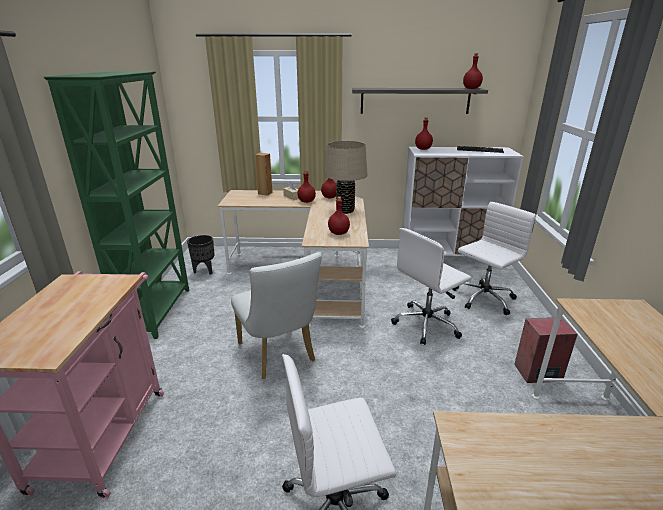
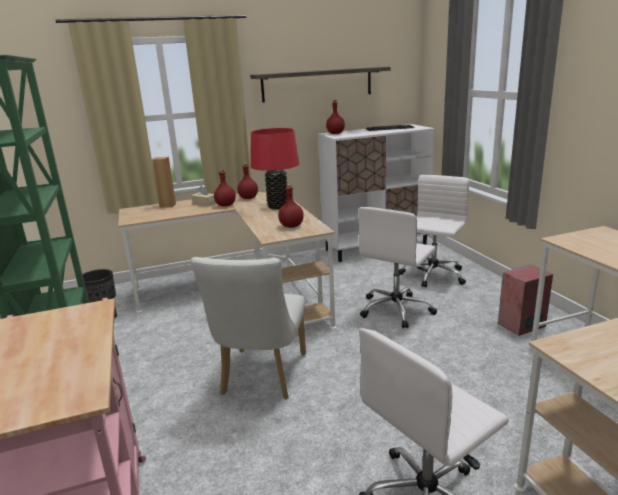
camera: 20 degrees left, 5 degrees down
white chair [231,252,322,379] -> white chair turned 60 degrees clockwise [191,257,306,399]
beige table lamp [324,141,368,214] -> red table lamp [251,128,299,210]
red bottle [463,53,483,89] -> none

